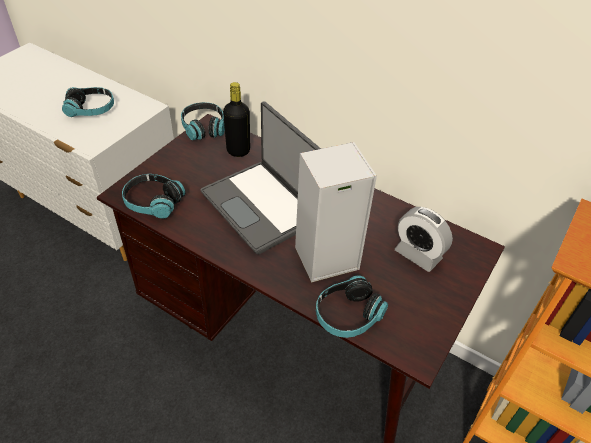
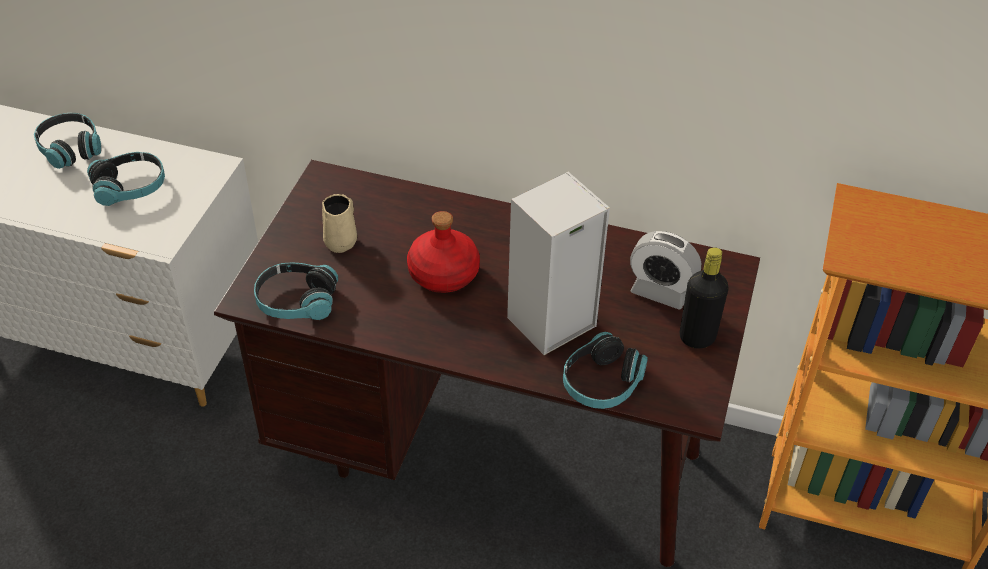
camera: 15 degrees left, 0 degrees up
headphones [181,102,225,140] -> headphones moved to [34,113,101,169]
laptop [201,101,321,254] -> red bottle [407,211,480,293]
black bottle [223,82,250,157] -> black bottle moved to [680,247,729,349]
none -> beige mug [322,194,357,253]

